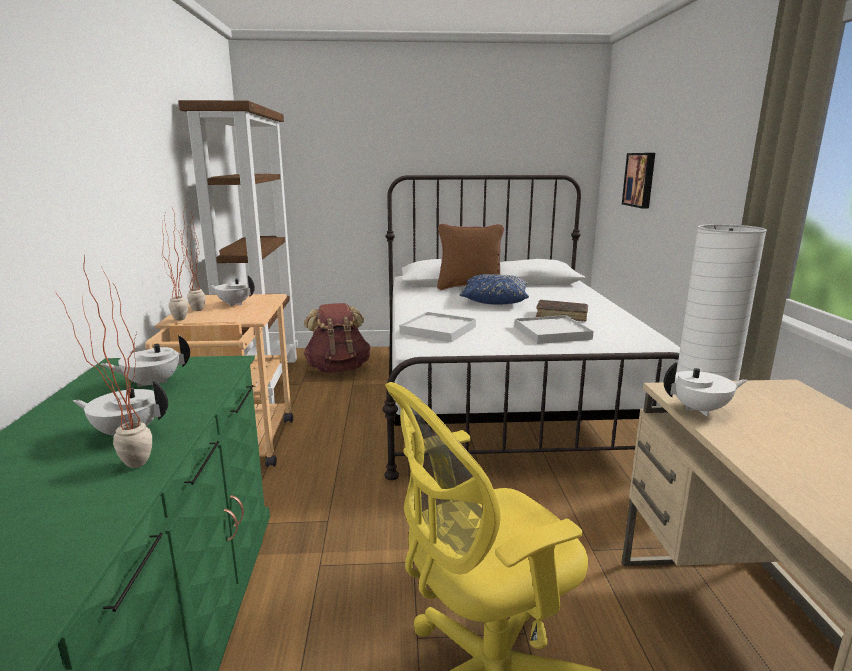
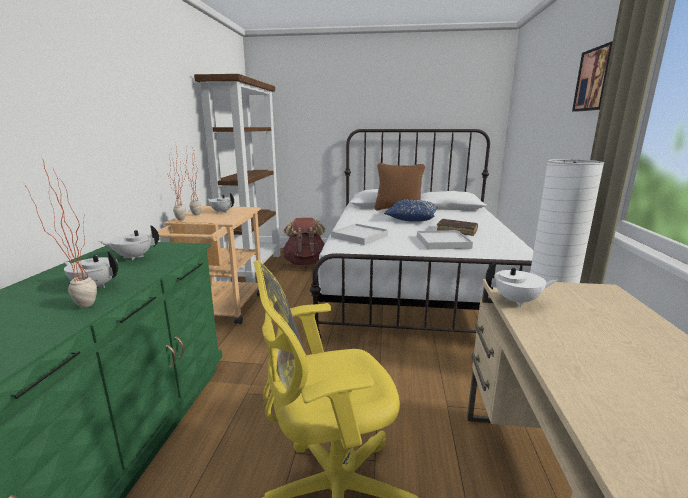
camera: 10 degrees right, 0 degrees up
picture [622,153,655,209] -> picture moved to [572,41,613,111]

